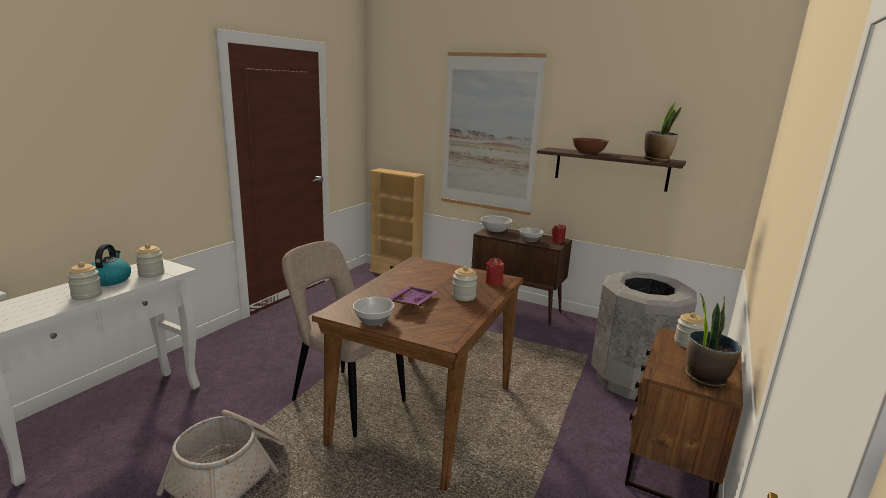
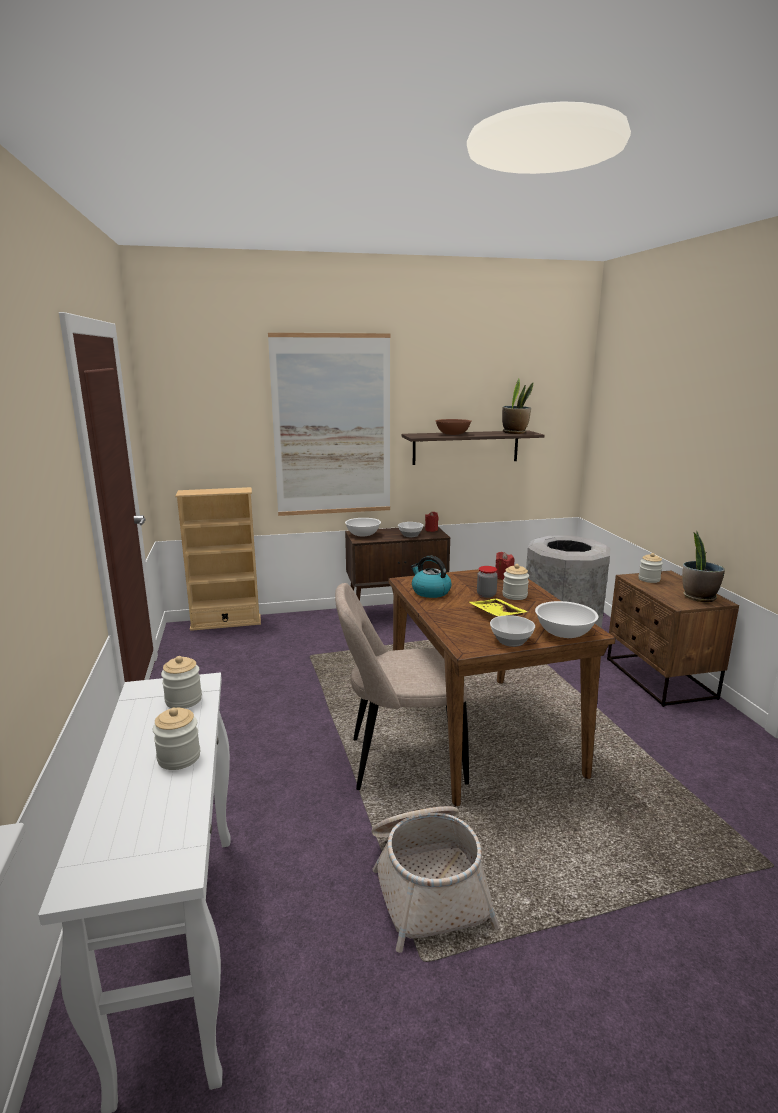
camera: 40 degrees left, 0 degrees up
kettle [90,244,131,286] -> kettle moved to [411,556,452,598]
purple tray [387,286,437,306] -> yellow tray [469,598,528,617]
none -> jar [477,566,498,598]
none -> white bowl [535,601,598,638]

